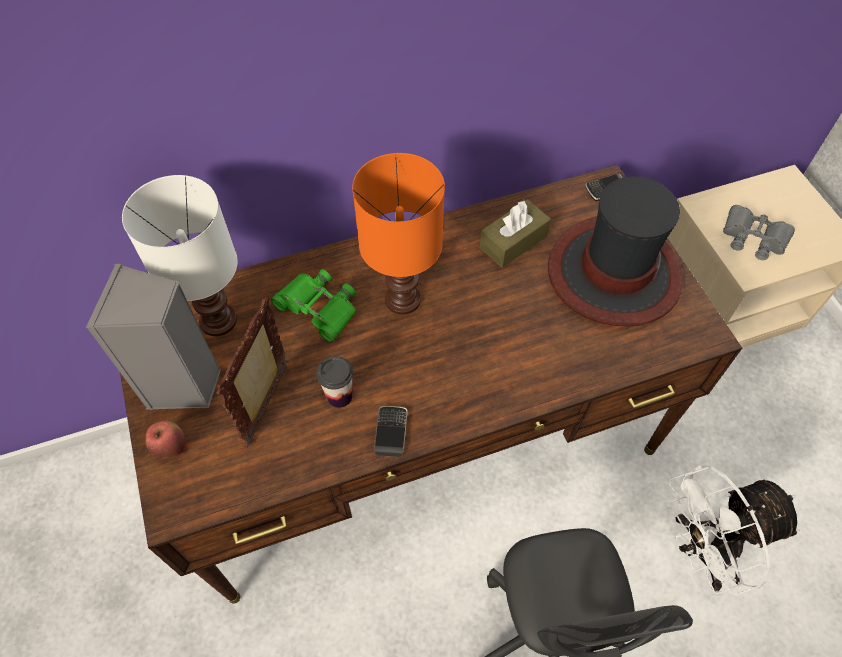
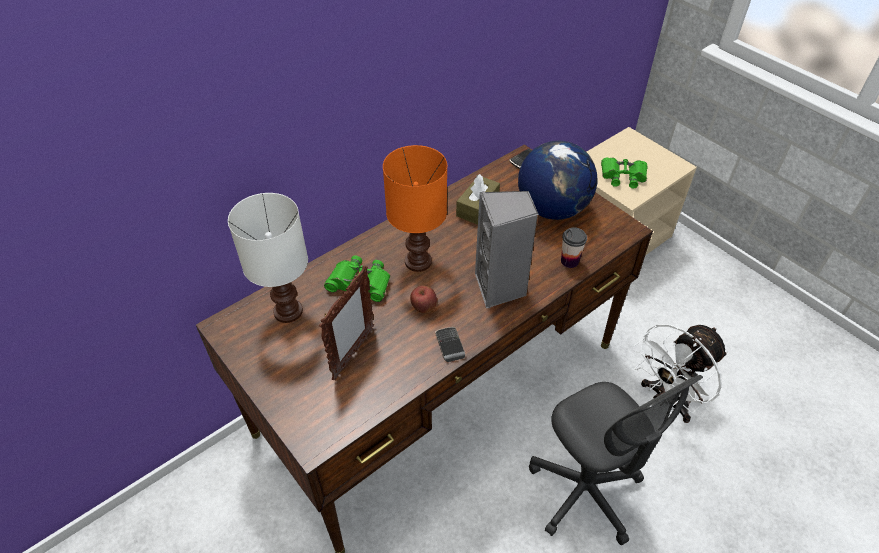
camera: 20 degrees left, 10 degrees down
grey speaker [86,264,221,410] -> grey speaker moved to [475,191,539,308]
apple [145,420,186,459] -> apple moved to [410,285,437,313]
picture frame [216,297,287,447] -> picture frame turned 150 degrees counterclockwise [319,265,374,380]
cup [316,356,353,408] -> cup moved to [561,227,587,268]
hat [548,177,683,327] -> globe [518,141,598,220]
grey binoculars [723,205,795,260] -> green binoculars [601,158,648,188]

